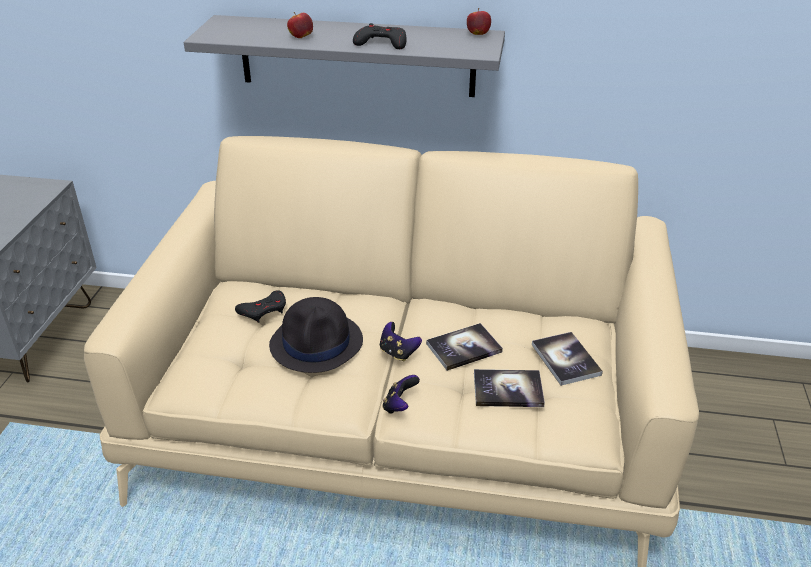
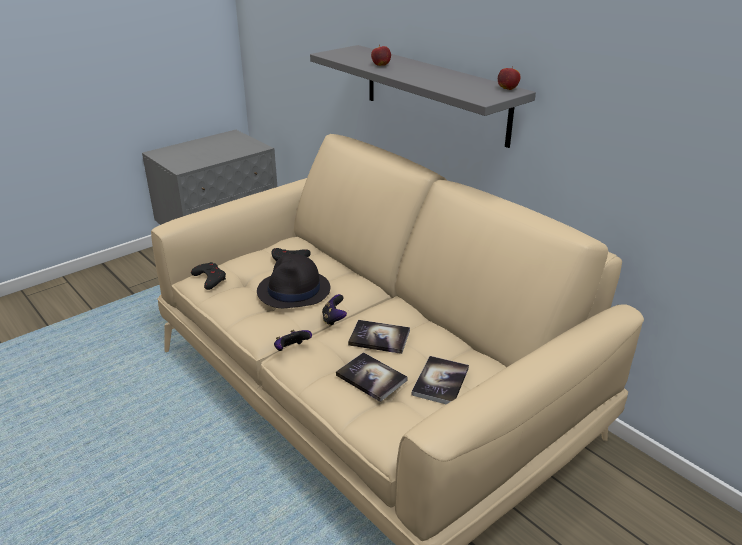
camera: 40 degrees right, 5 degrees down
black game controller [353,23,407,49] -> black game controller moved to [191,262,226,290]

